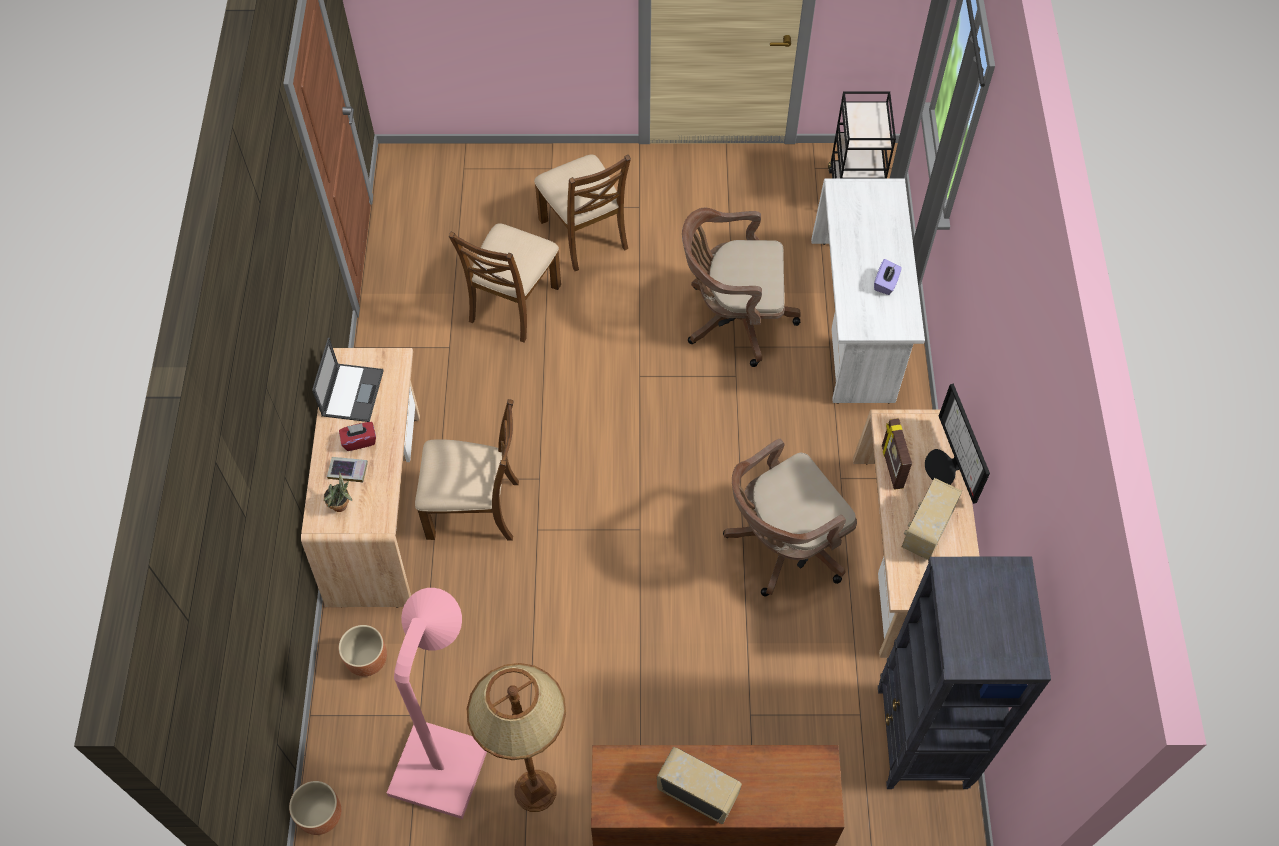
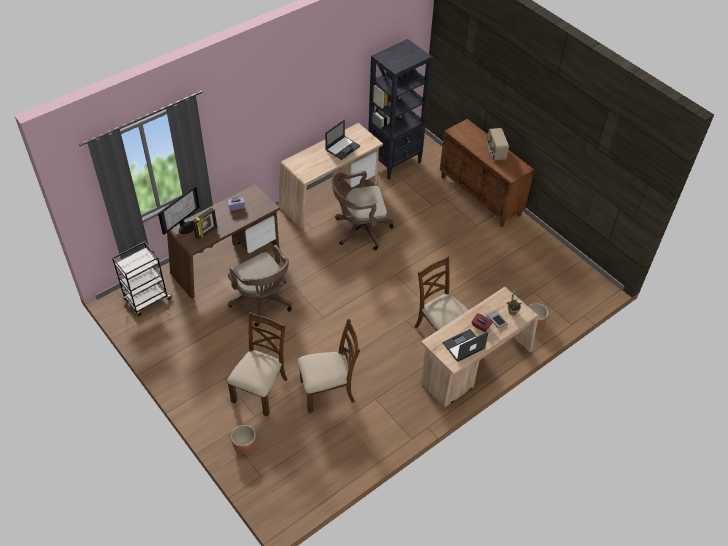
camera: 130 degrees left, 10 degrees down
brown planter [289,781,341,835] -> brown planter moved to [231,425,256,454]
pink floor lamp [387,588,487,819] -> none
brown floor lamp [467,663,566,812] -> none
brown office chair [723,439,857,596] -> brown office chair turned 150 degrees clockwise [331,171,394,250]
white desk [811,178,925,404] -> brown desk [167,184,280,299]
picture frame [882,418,912,490] -> picture frame moved to [192,207,217,240]
radio [902,478,962,560] -> laptop [325,119,360,160]
monitor [925,384,990,504] -> monitor moved to [158,186,200,235]

